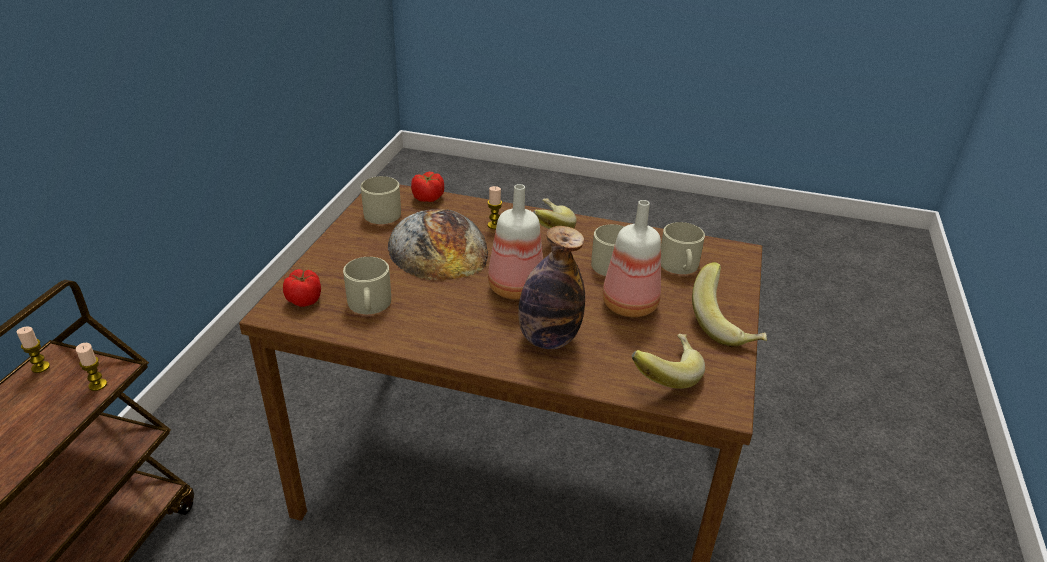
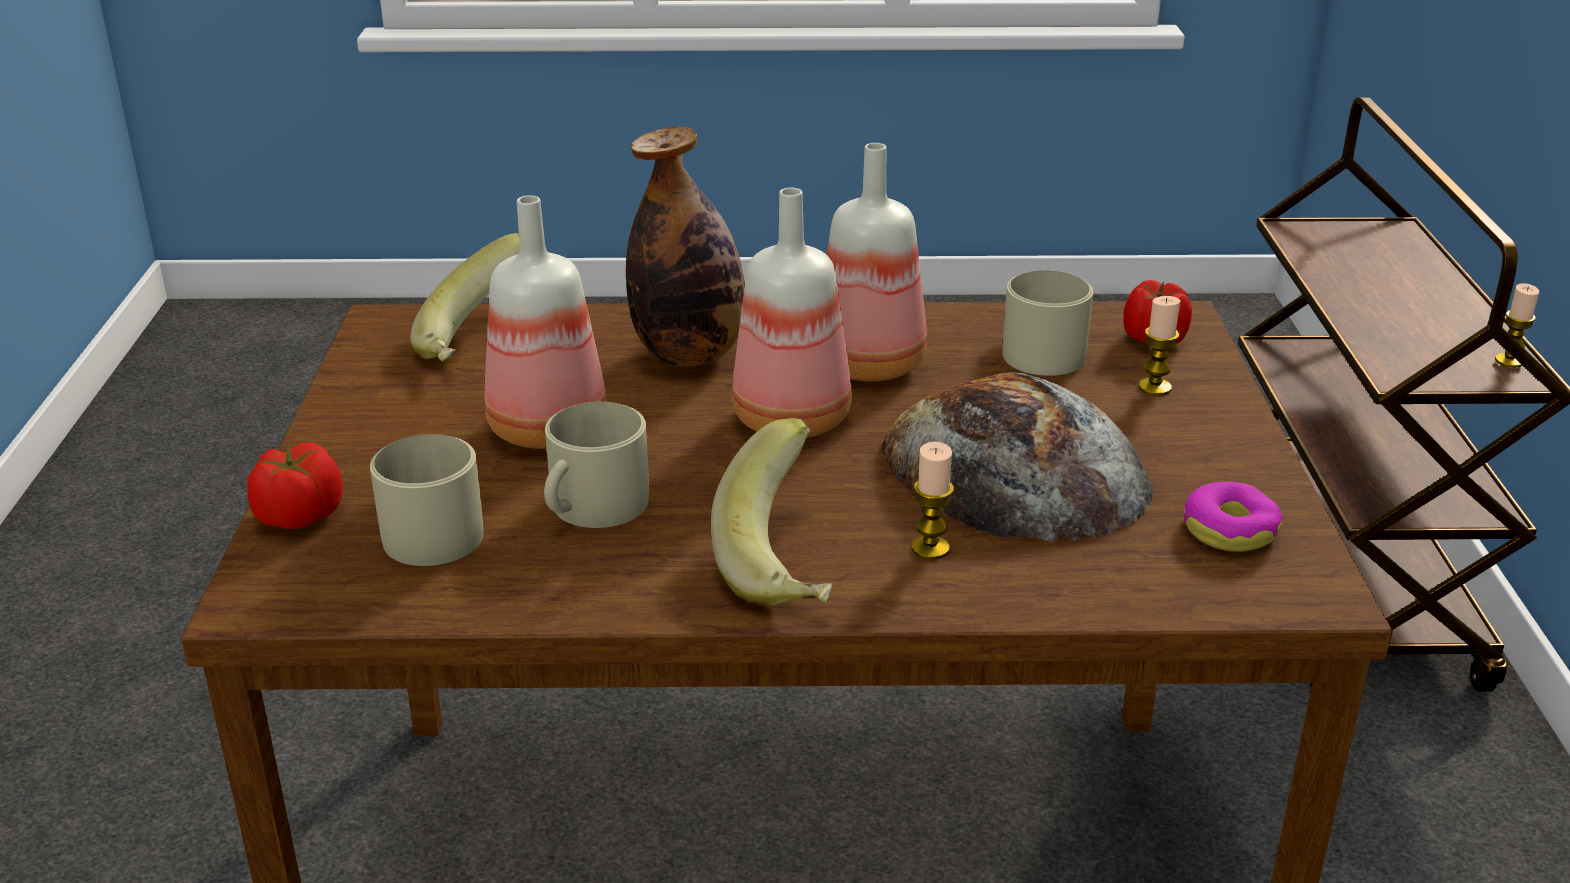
camera: 165 degrees right, 5 degrees down
candle [76,343,107,391] -> candle moved to [1138,296,1180,396]
beige mug [361,176,401,224] -> donut [1184,482,1283,552]
tomato [411,172,444,202] -> tomato moved to [247,442,343,529]
banana [692,262,767,347] -> none
none -> bottle [826,143,927,381]

